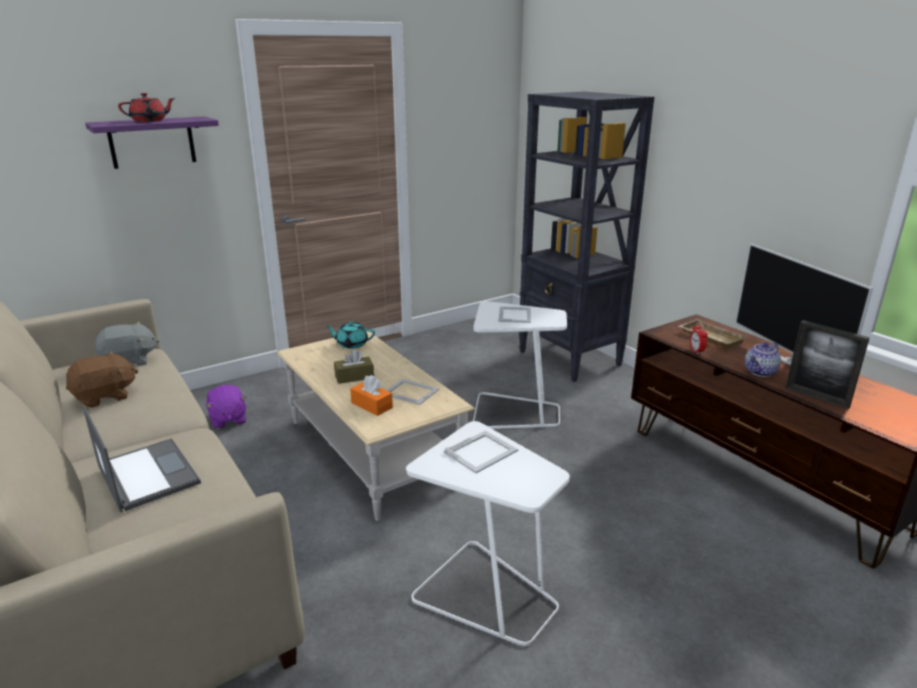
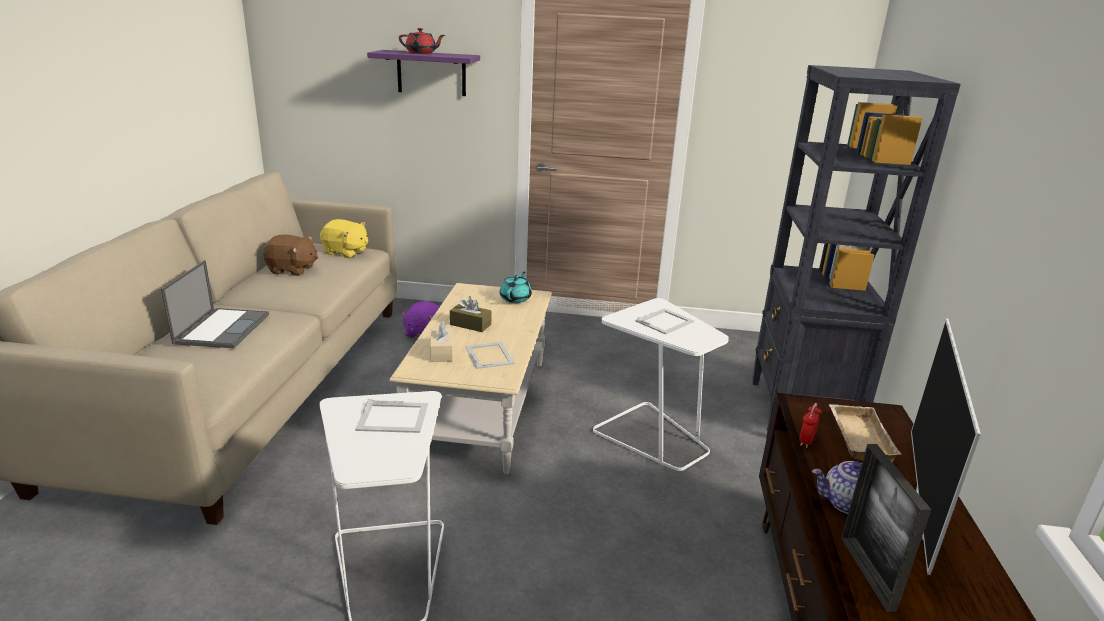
camera: 40 degrees right, 0 degrees up
grey plush toy [95,321,159,366] -> yellow plush toy [320,219,368,258]
turquoise teapot [326,321,375,349] -> turquoise teapot turned 60 degrees clockwise [500,272,532,303]
orange tissue box [350,375,393,416] -> beige tissue box [430,321,453,362]

